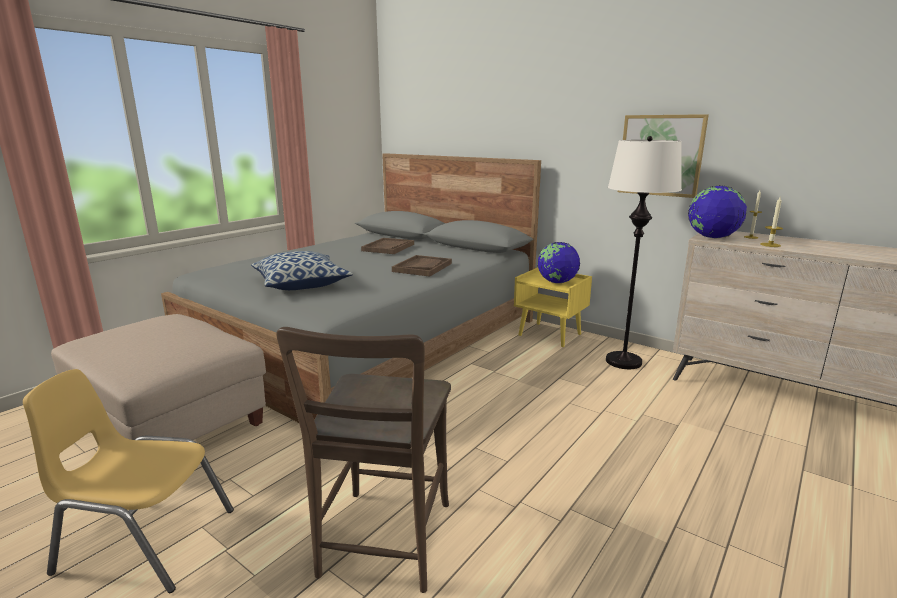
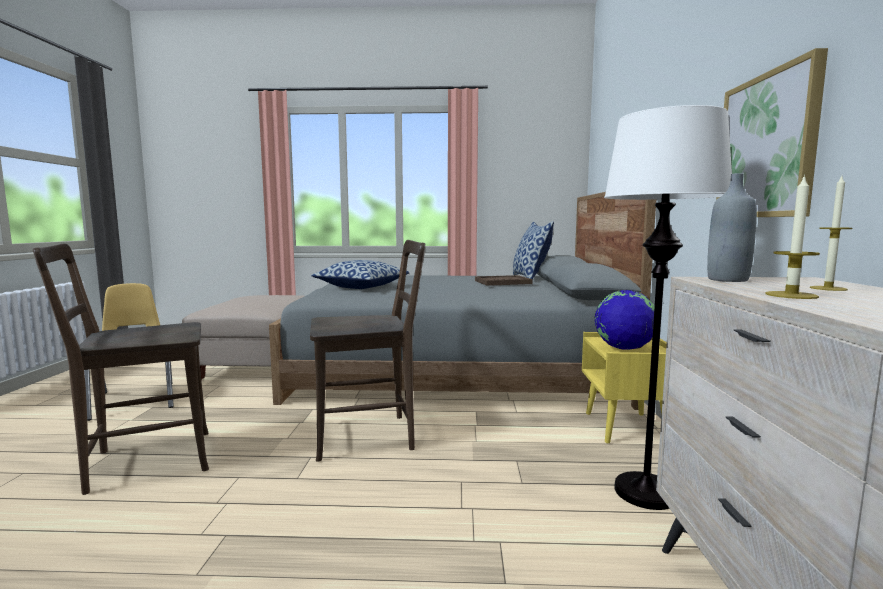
camera: 55 degrees right, 10 degrees down
brown tray [392,255,452,277] -> none
globe [688,185,747,238] -> grey bottle [707,173,757,282]
none -> brown chair [310,240,425,461]
none -> pillow [513,221,554,279]

